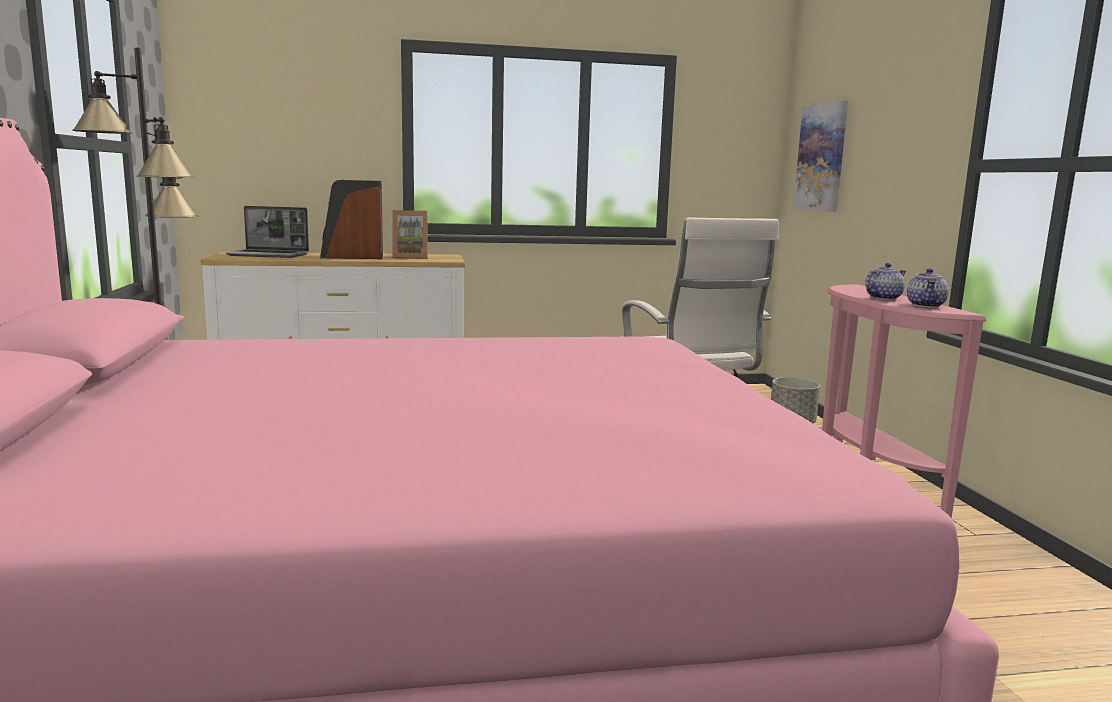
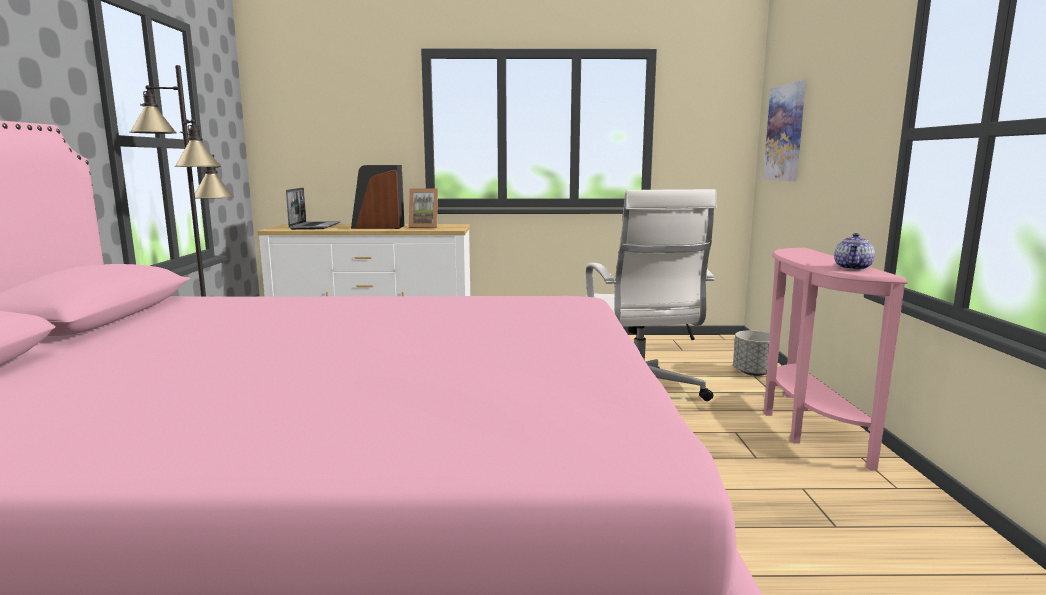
camera: 10 degrees right, 0 degrees up
laptop [226,206,309,258] -> laptop turned 105 degrees counterclockwise [286,188,341,230]
teapot [865,263,906,300] -> none

